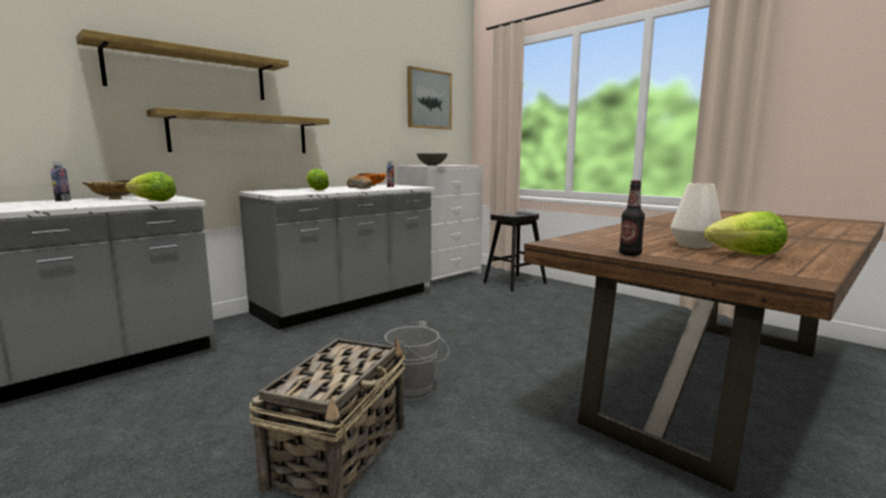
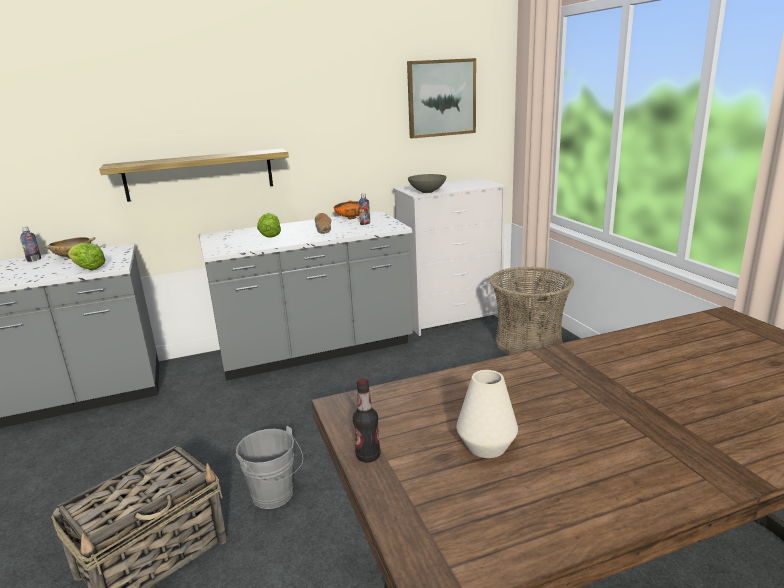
camera: 25 degrees right, 10 degrees up
shelf [76,29,289,100] -> none
black stool [483,211,547,292] -> basket [489,267,574,355]
lettuce [704,211,788,255] -> none

